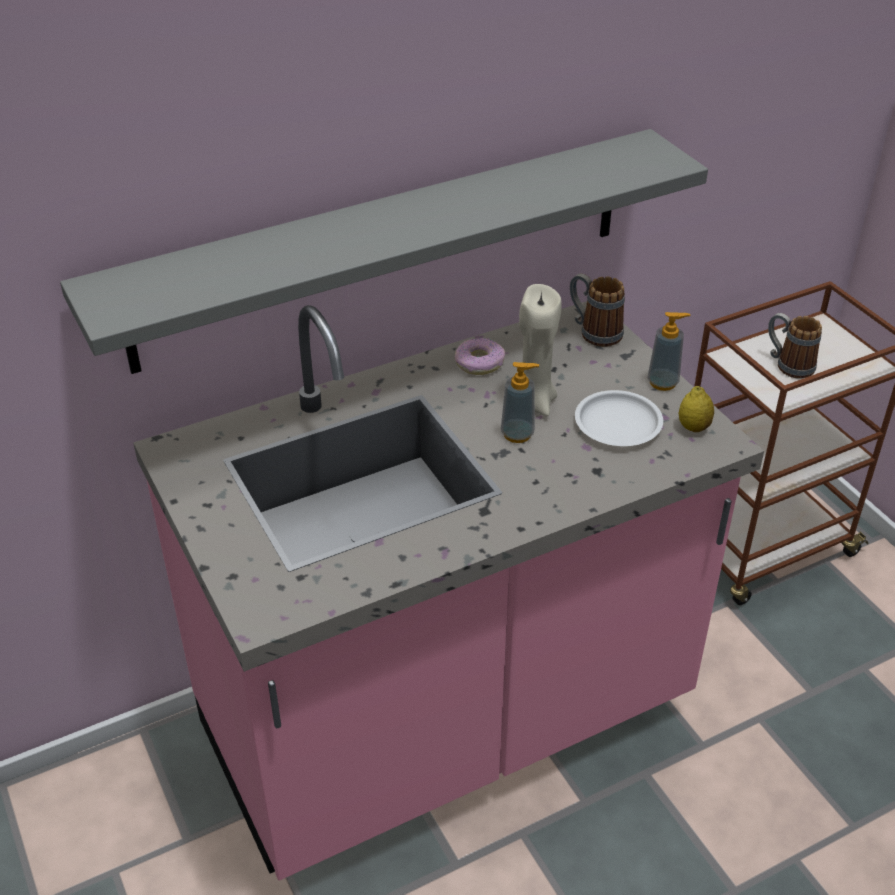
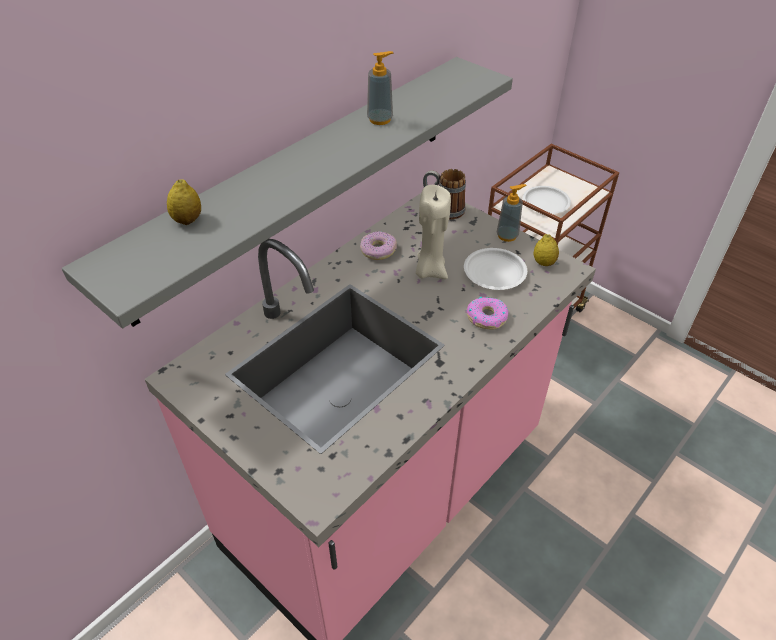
camera: 20 degrees left, 5 degrees up
soap dispenser [501,362,539,443] -> soap dispenser moved to [367,51,394,125]
mug [768,313,822,379] -> white plate [523,186,571,214]
none -> lemon [167,179,201,225]
none -> donut [467,297,508,330]

